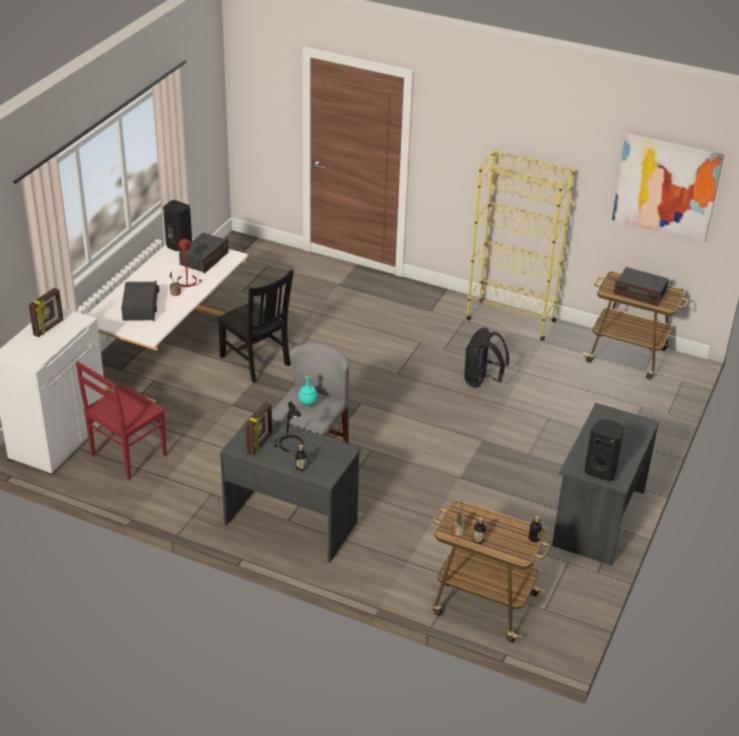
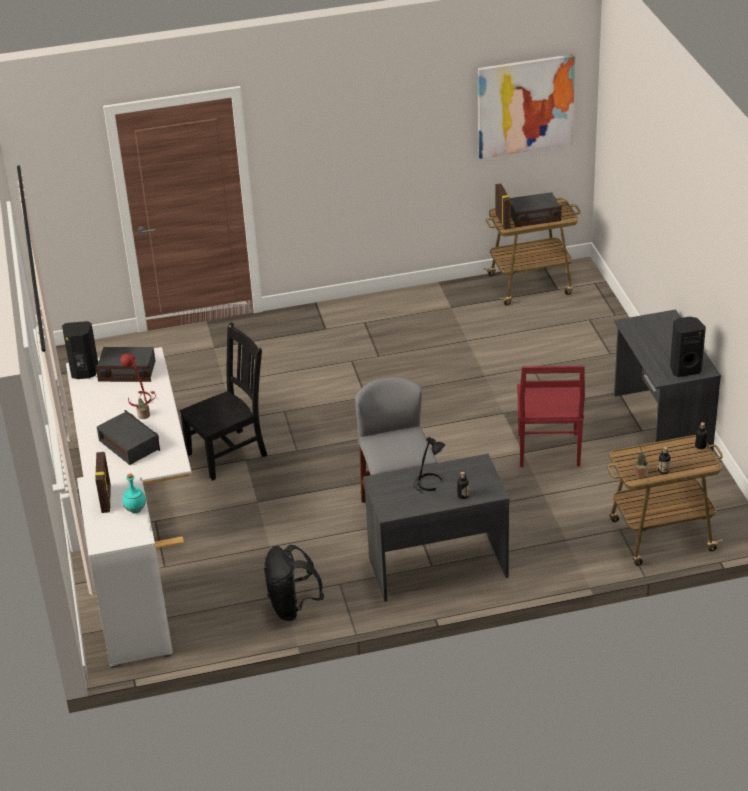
camera: 35 degrees left, 0 degrees up
red chair [76,361,167,480] -> red chair moved to [517,366,585,467]
radio [179,233,229,274] -> radio turned 105 degrees clockwise [96,347,155,382]
black chair [218,270,294,383] -> black chair turned 45 degrees counterclockwise [180,322,268,481]
picture frame [246,402,272,455] -> picture frame moved to [495,183,512,230]
turquoise bottle [298,373,318,408] -> turquoise bottle moved to [122,473,146,514]
black backpack [464,328,509,388] -> black backpack moved to [264,545,324,621]
yellow bookcase [467,150,575,341] -> none

